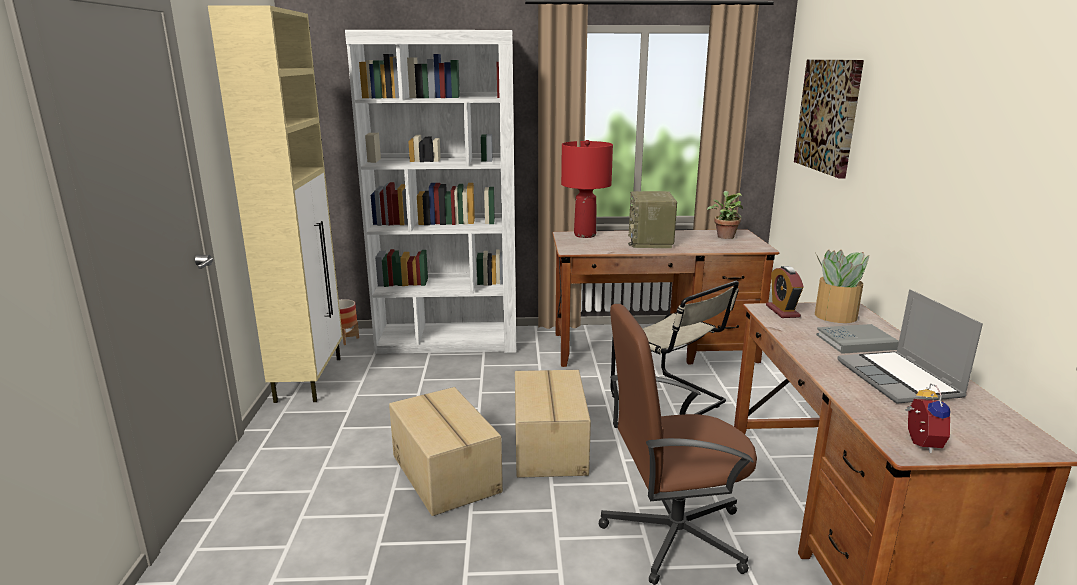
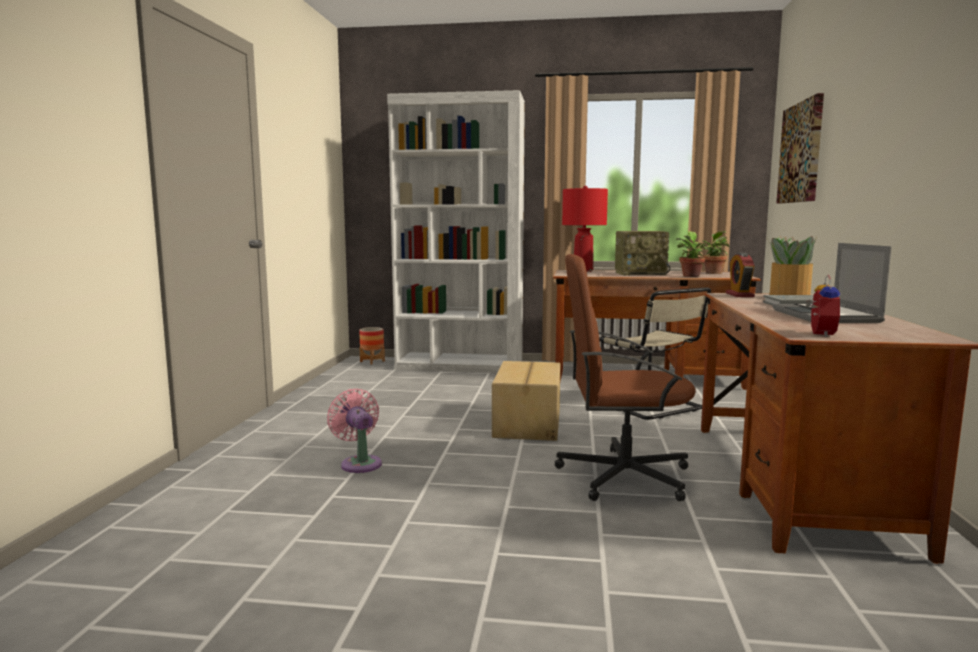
camera: 10 degrees right, 10 degrees down
beige cabinet [208,5,343,403] -> none
cardboard box [389,387,503,516] -> none
radio [628,191,677,248] -> radio turned 105 degrees counterclockwise [615,231,670,275]
none -> pink fan [327,389,382,473]
none -> potted plant [676,231,715,277]

